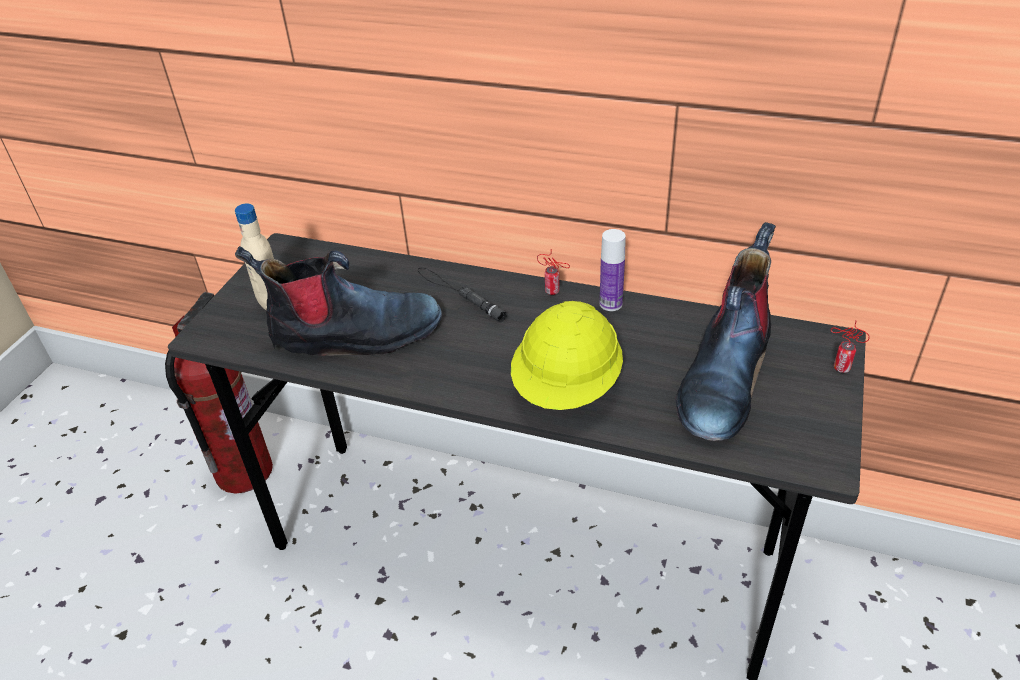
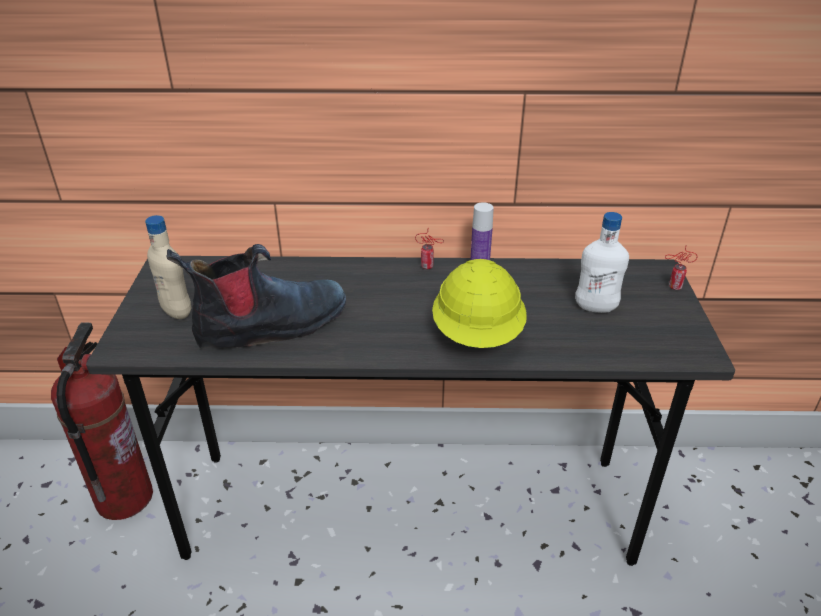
camera: 20 degrees left, 5 degrees down
black flashlight [418,268,507,322] -> none
boot [675,222,776,441] -> white bottle [575,212,629,313]

